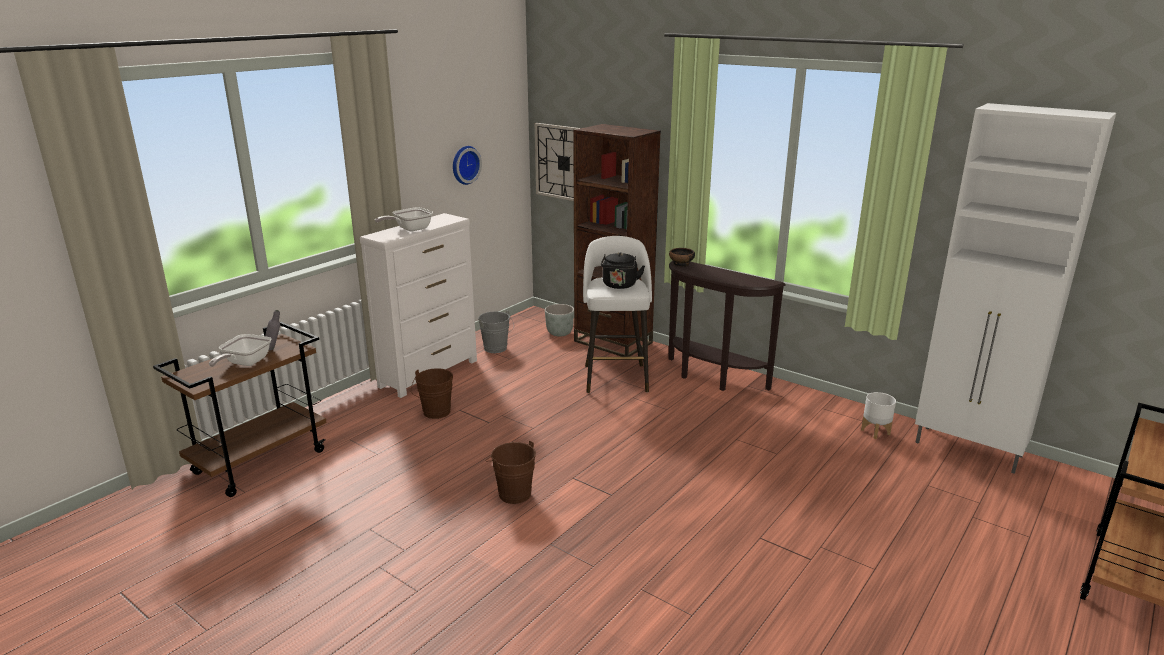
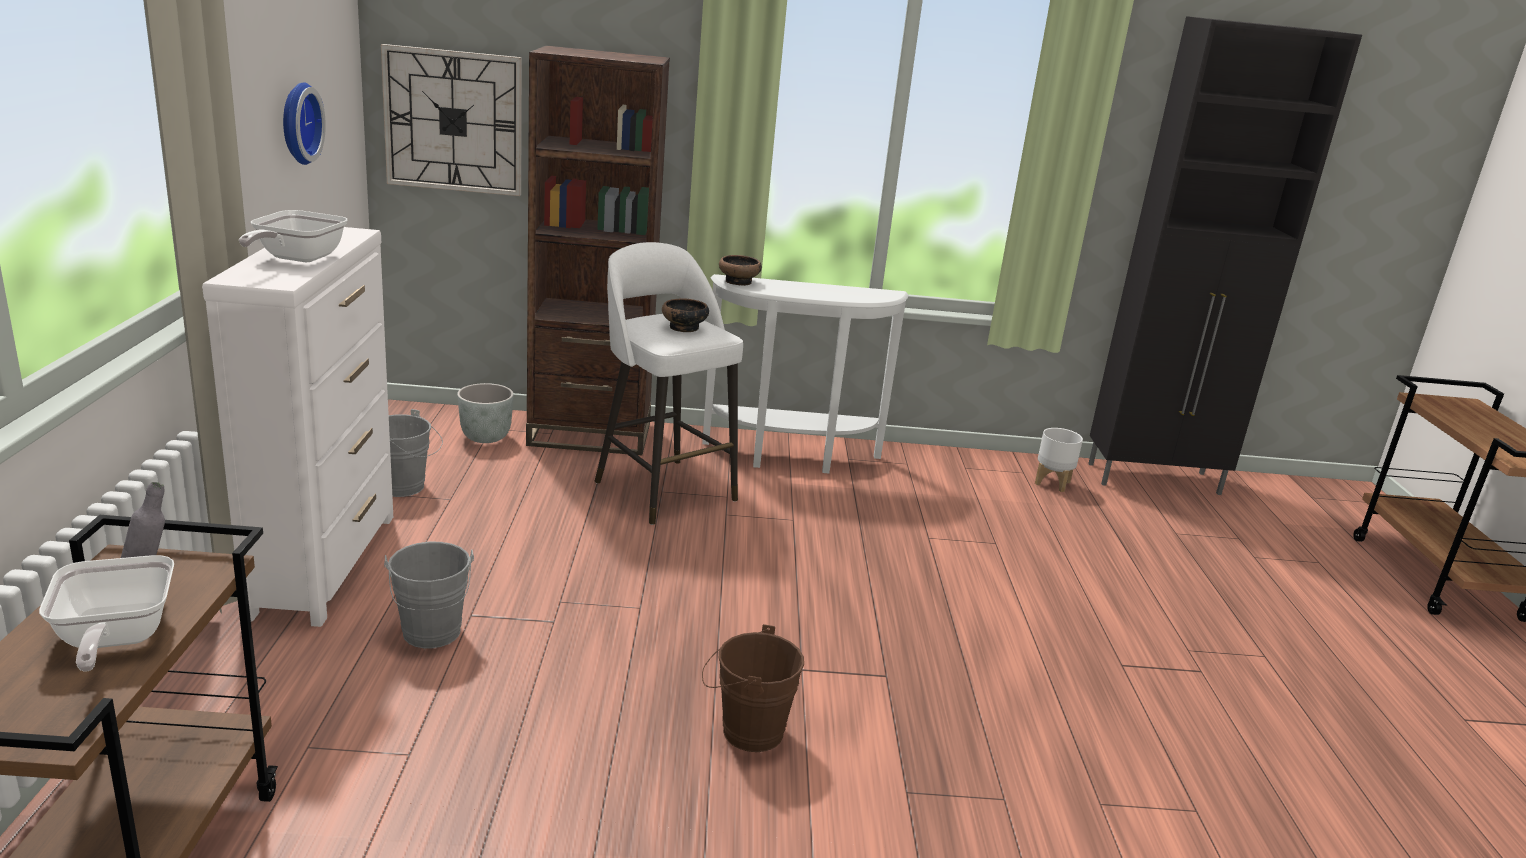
camera: 40 degrees left, 0 degrees up
brown bucket [411,368,453,419] -> grey bucket [384,542,474,648]
black kettle [601,252,645,289] -> bowl [662,298,709,332]
brown console table [668,260,786,391] -> white console table [702,274,909,474]
white cabinet [915,103,1116,474] -> black cabinet [1088,16,1362,495]

